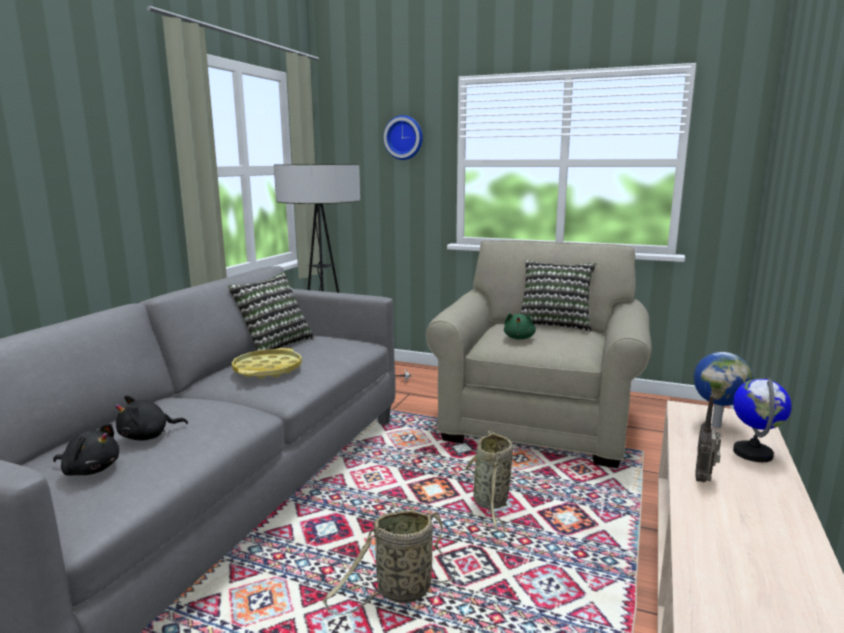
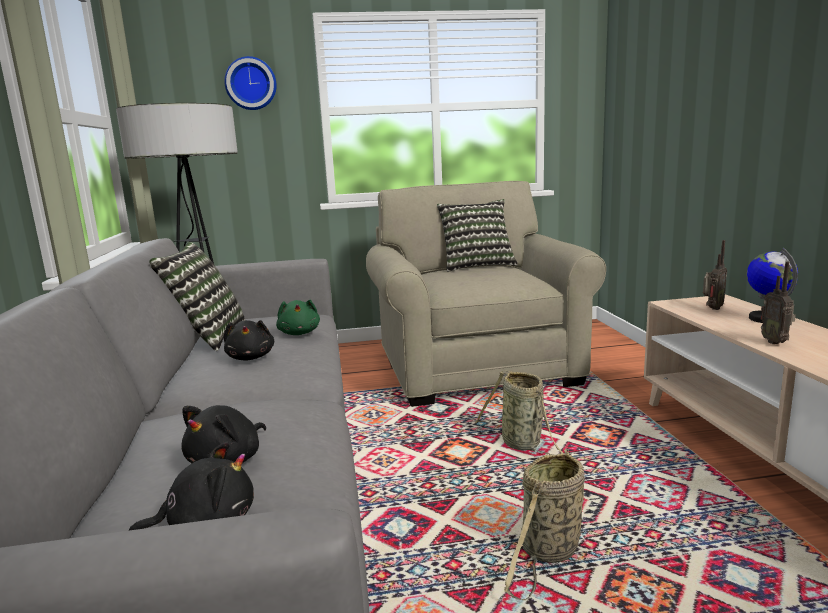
camera: 30 degrees left, 0 degrees up
yellow tray [232,348,302,379] -> black plush toy [224,320,274,360]
green plush toy [504,313,536,339] -> green plush toy moved to [276,300,320,335]
globe [693,352,754,428] -> radio [703,240,727,310]

